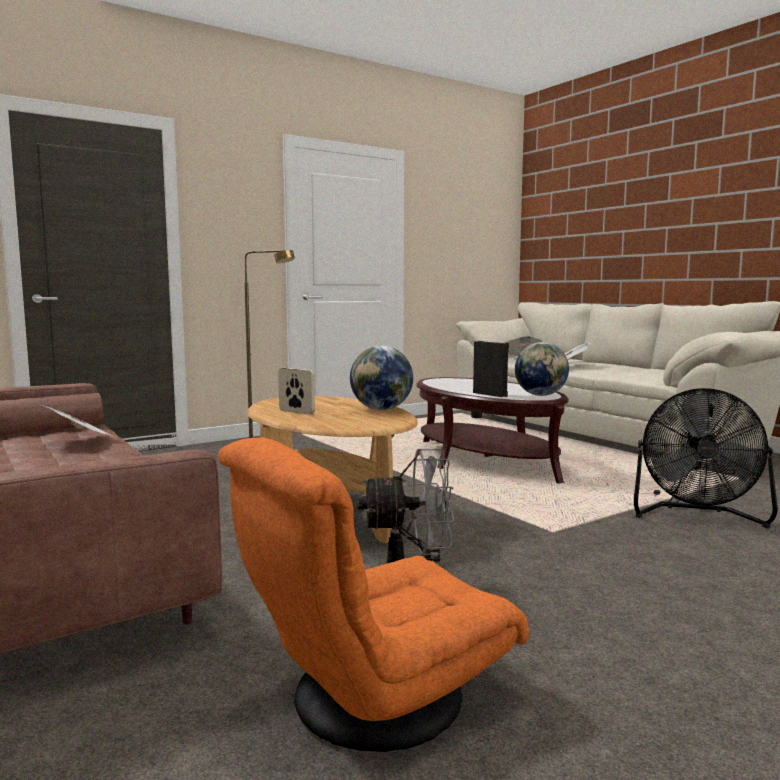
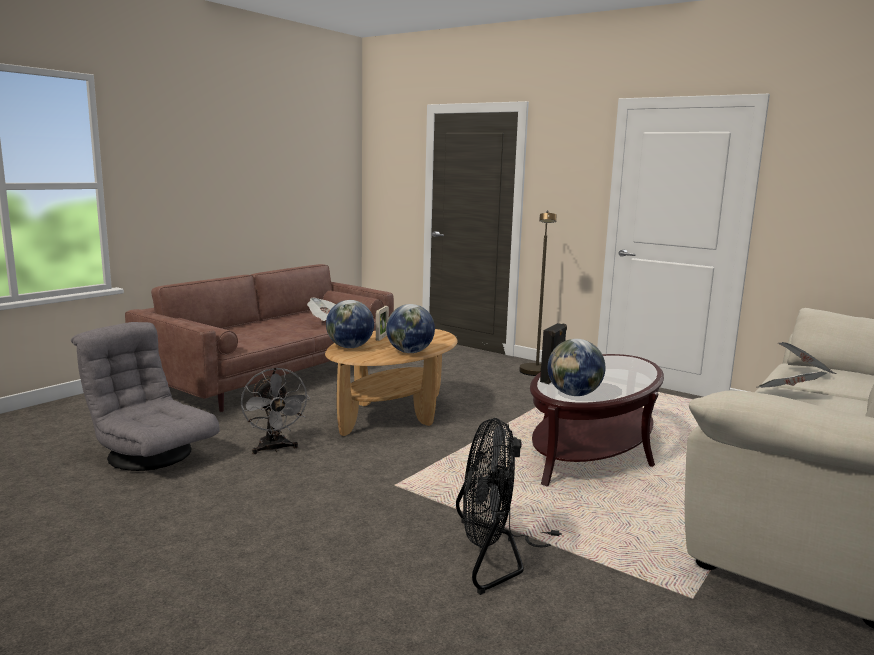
camera: 70 degrees right, 5 degrees up
orange armchair [218,437,529,752] -> grey armchair [71,322,220,471]
none -> globe [326,300,374,348]

